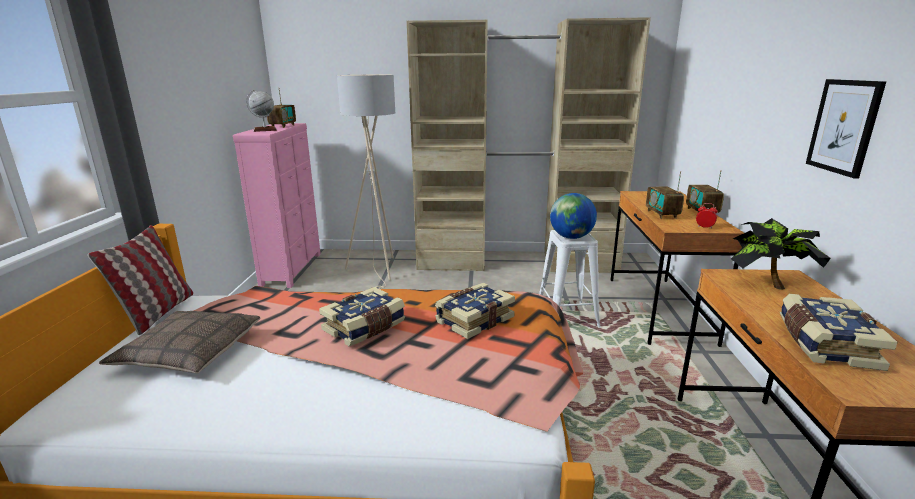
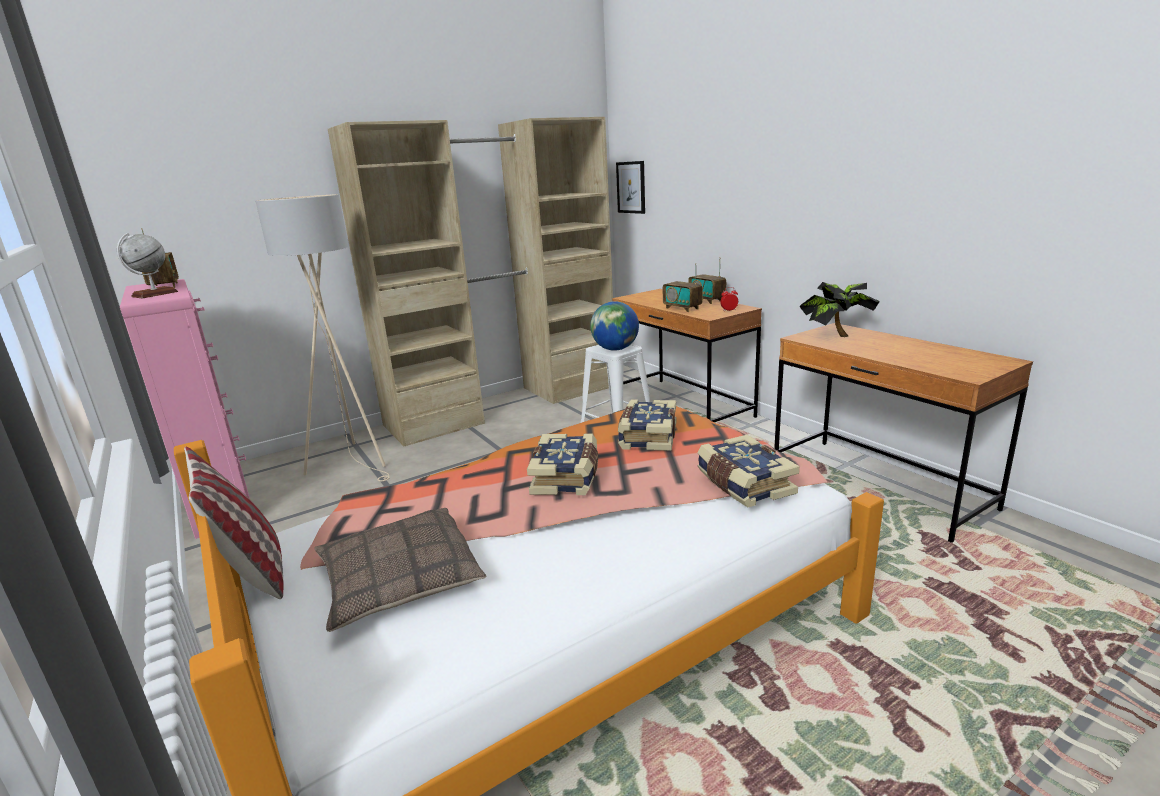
camera: 35 degrees left, 0 degrees up
book [779,294,898,371] -> book moved to [697,435,800,507]
picture [806,79,886,179] -> picture moved to [616,161,645,214]

